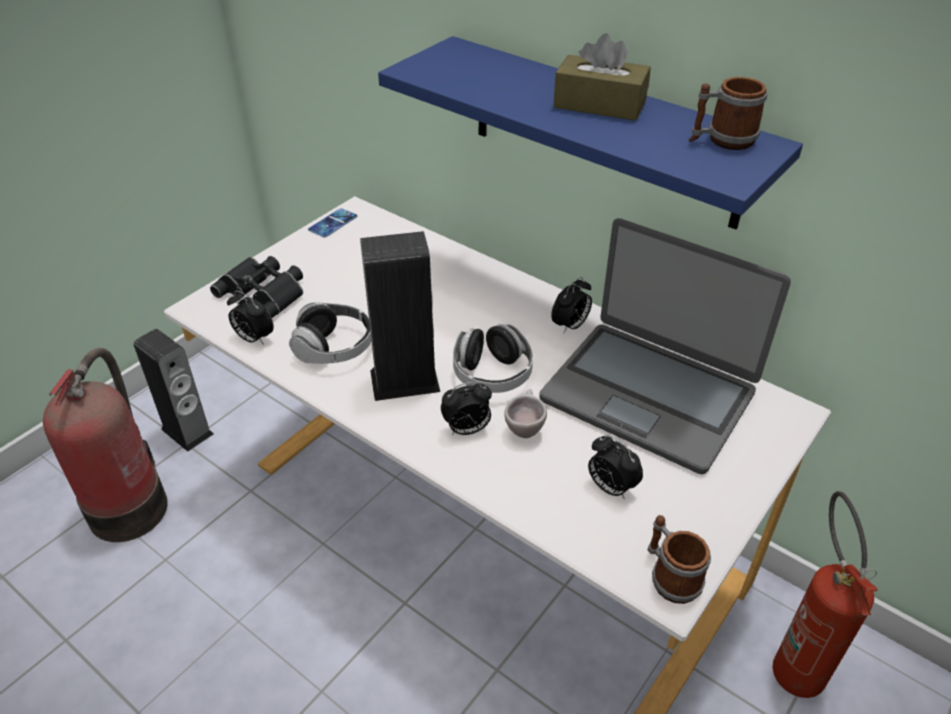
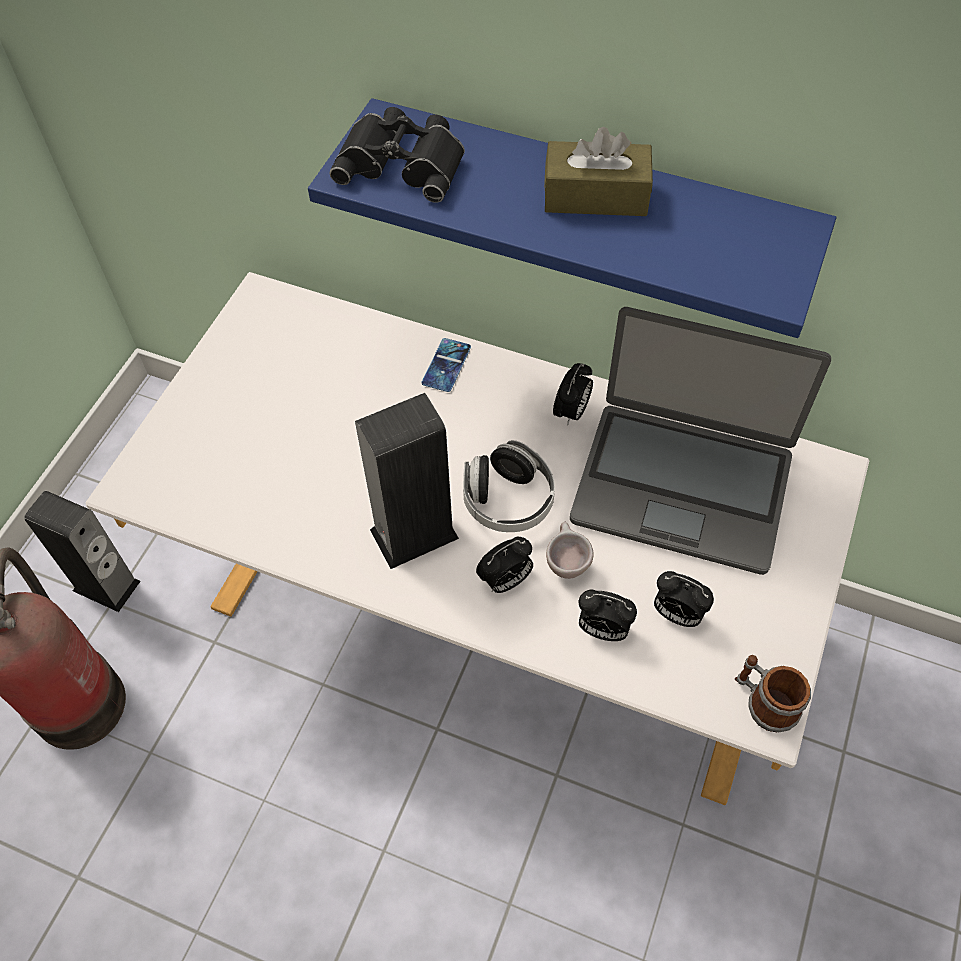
camera: 15 degrees left, 15 degrees up
black binoculars [210,256,303,318] -> black binoculars moved to [330,107,465,203]
alarm clock [227,290,274,345] -> alarm clock moved to [578,589,637,641]
headphones [289,302,371,364] -> none
phone [308,208,357,237] -> phone moved to [422,338,471,392]
mug [689,77,767,150] -> none
fire extinguisher [773,491,878,698] -> none

